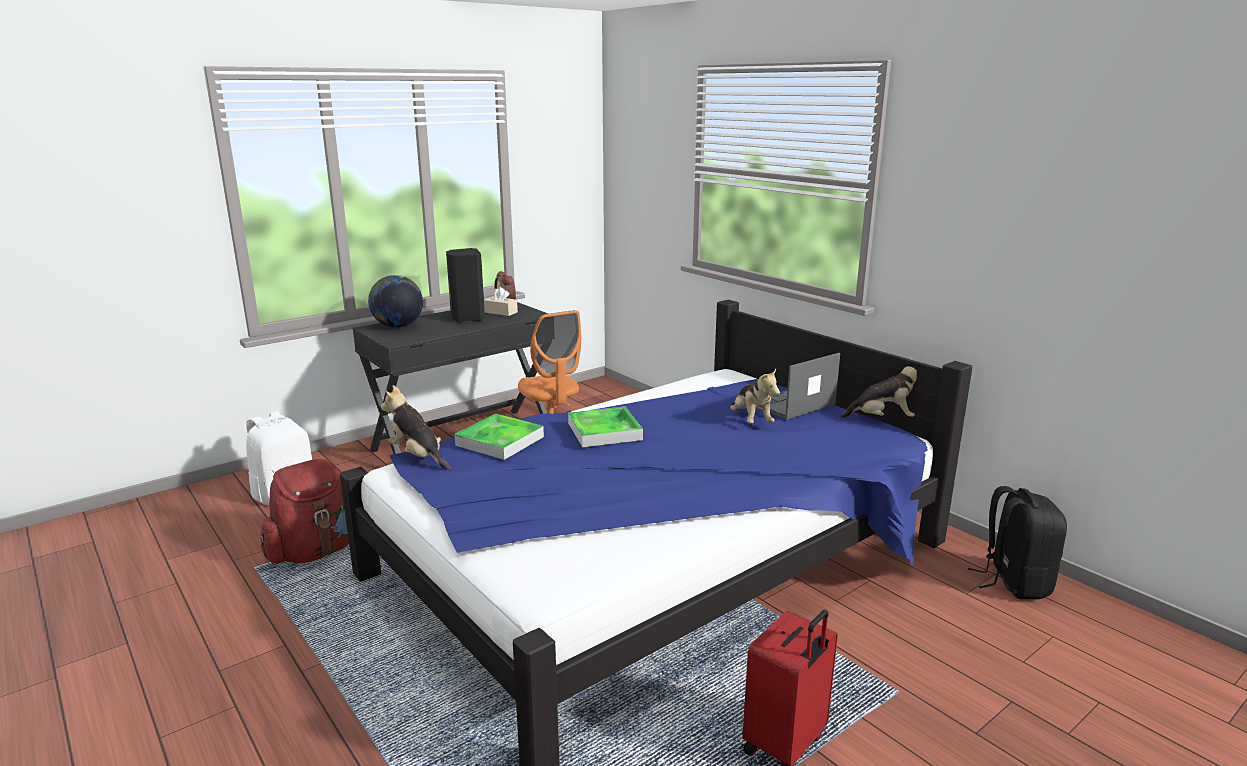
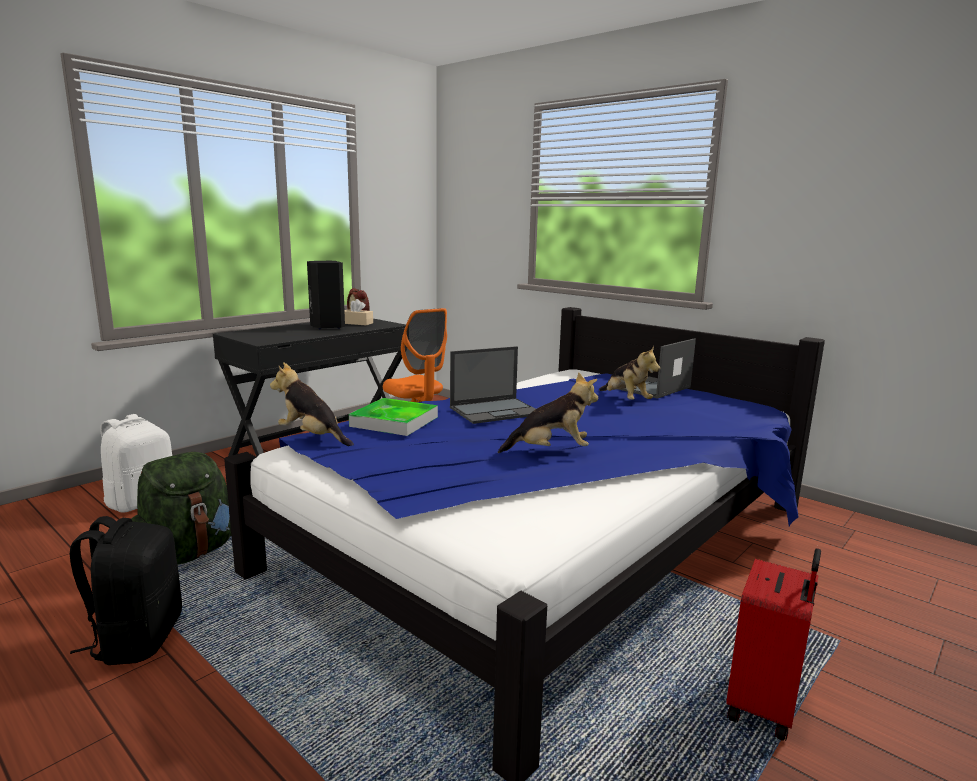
camera: 10 degrees left, 5 degrees down
red backpack [260,459,349,564] -> green backpack [131,452,231,565]
globe [368,275,423,328] -> none
tray [568,406,643,448] -> laptop [450,346,535,424]
plush toy [839,357,917,419] -> plush toy moved to [498,372,598,453]
black backpack [968,486,1067,599] -> black backpack moved to [70,516,182,665]

